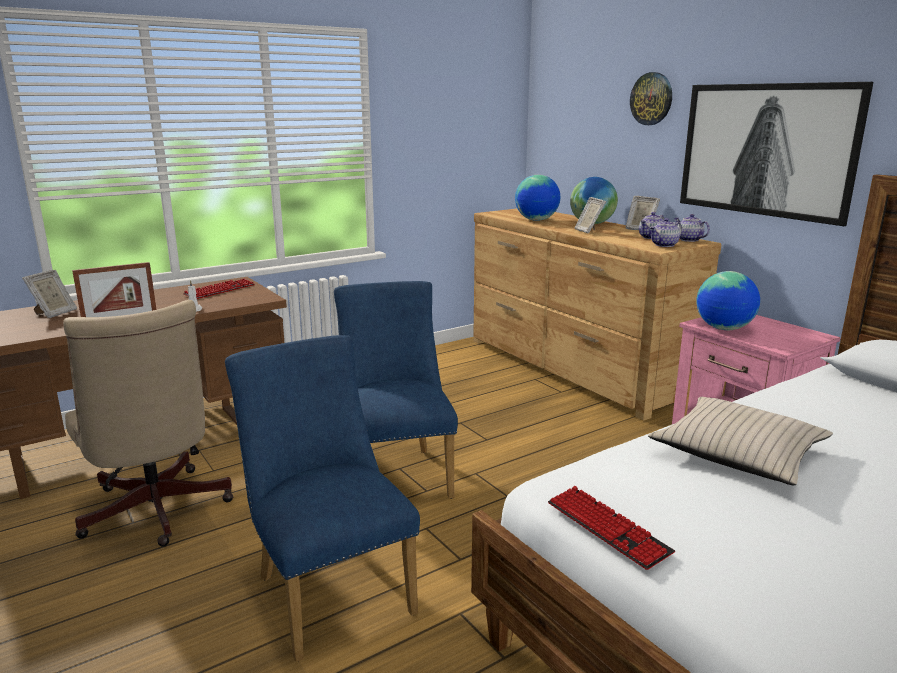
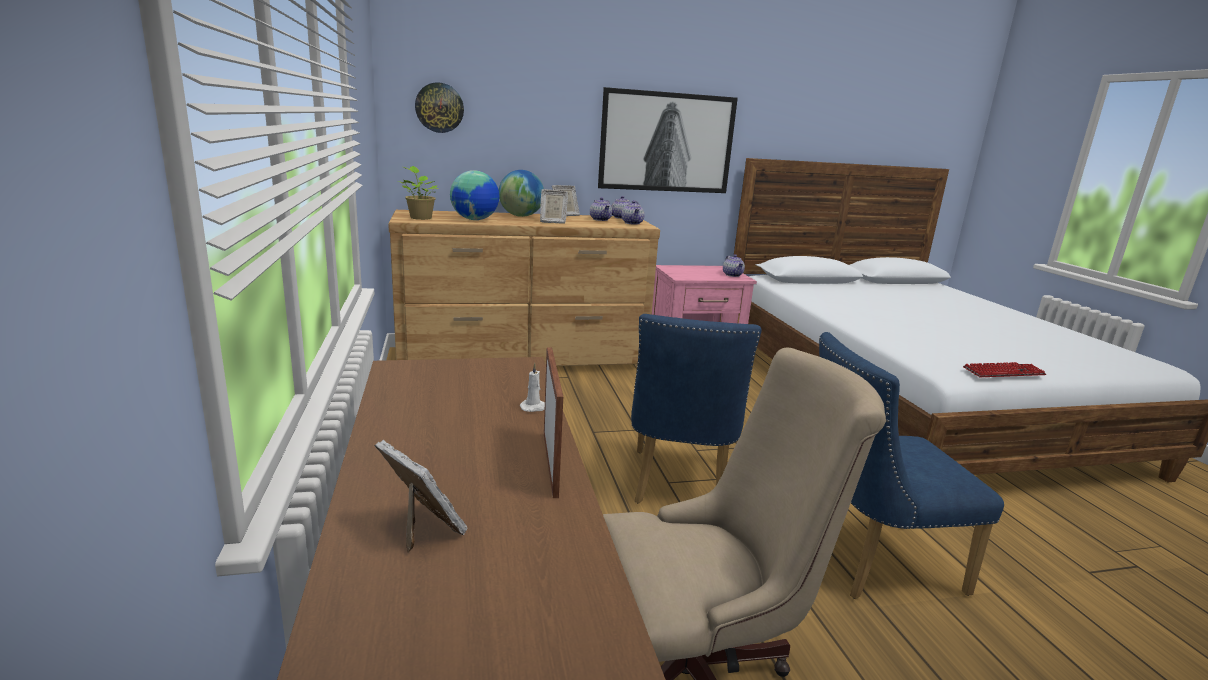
camera: 70 degrees left, 0 degrees up
keyboard [183,279,255,299] -> none
blue chair [334,281,458,499] -> blue chair turned 90 degrees counterclockwise [631,314,762,504]
wall clock [630,72,672,125] -> wall clock moved to [415,82,464,133]
beige pillow [648,397,833,485] -> none
globe [696,271,760,330] -> none
none -> potted plant [398,166,438,220]
none -> teapot [723,254,745,277]

